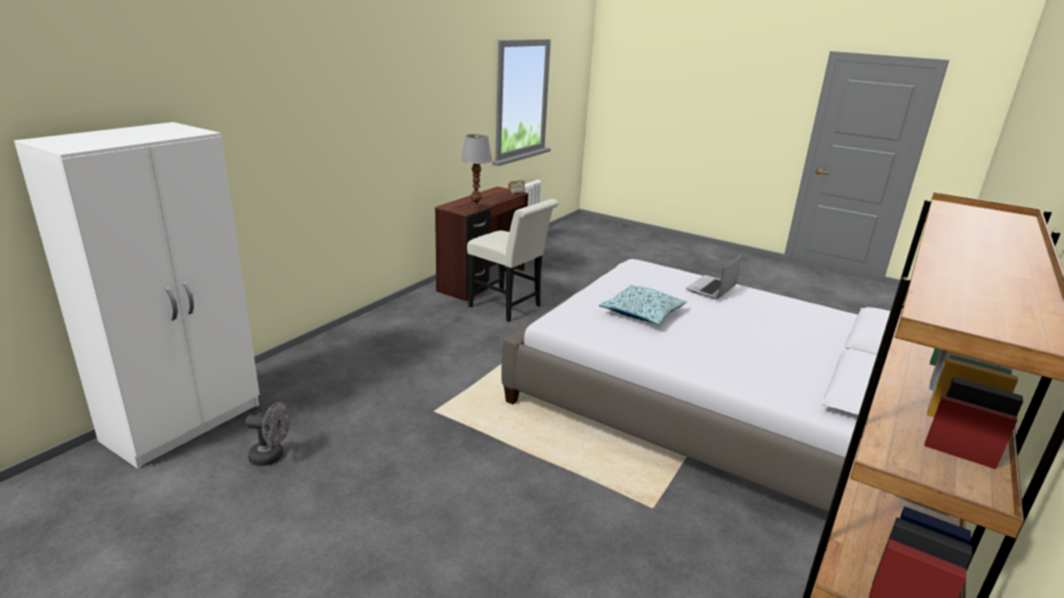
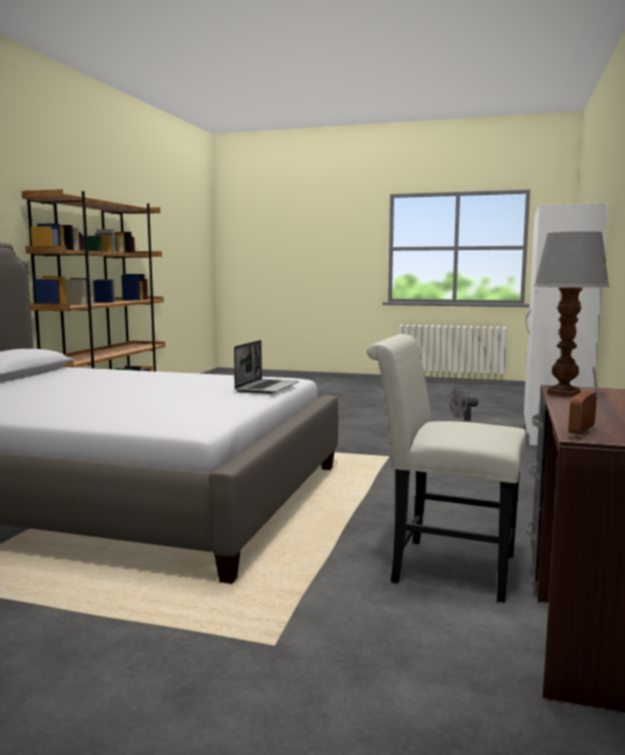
camera: 165 degrees right, 15 degrees down
pillow [599,285,687,325] -> none
laptop [686,254,742,300] -> laptop moved to [234,340,299,394]

